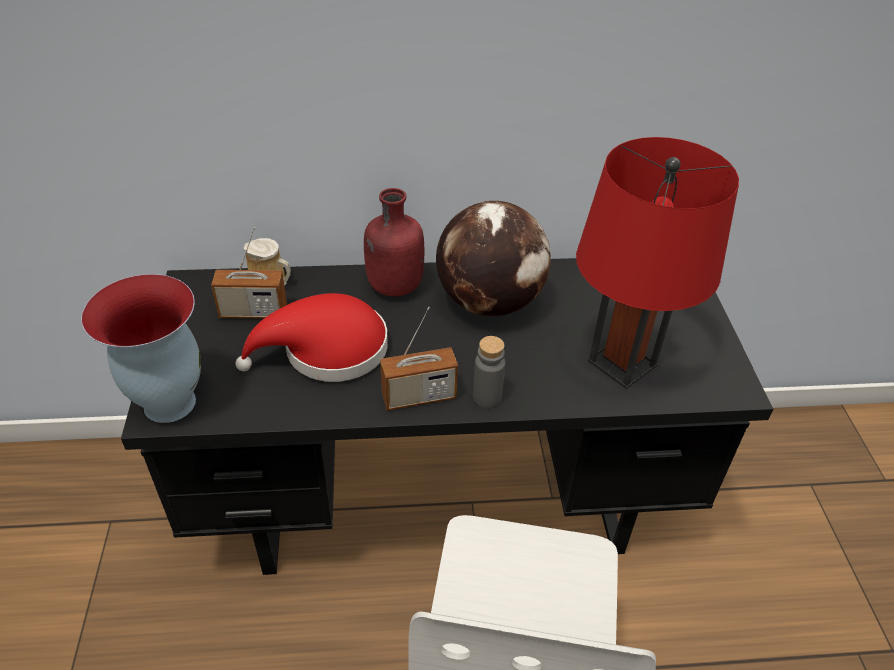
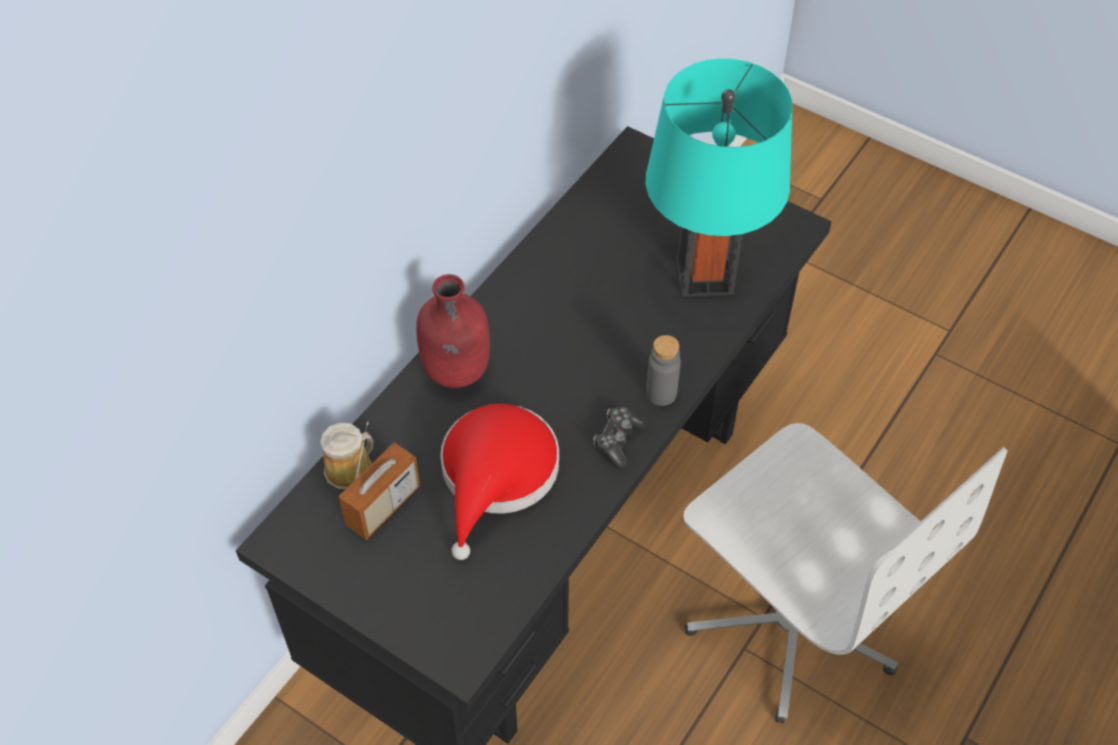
camera: 50 degrees left, 10 degrees up
vase [81,274,201,423] -> none
radio [380,307,458,411] -> game controller [593,407,646,469]
globe [436,201,551,316] -> none
red table lamp [576,137,739,389] -> turquoise table lamp [646,58,793,297]

